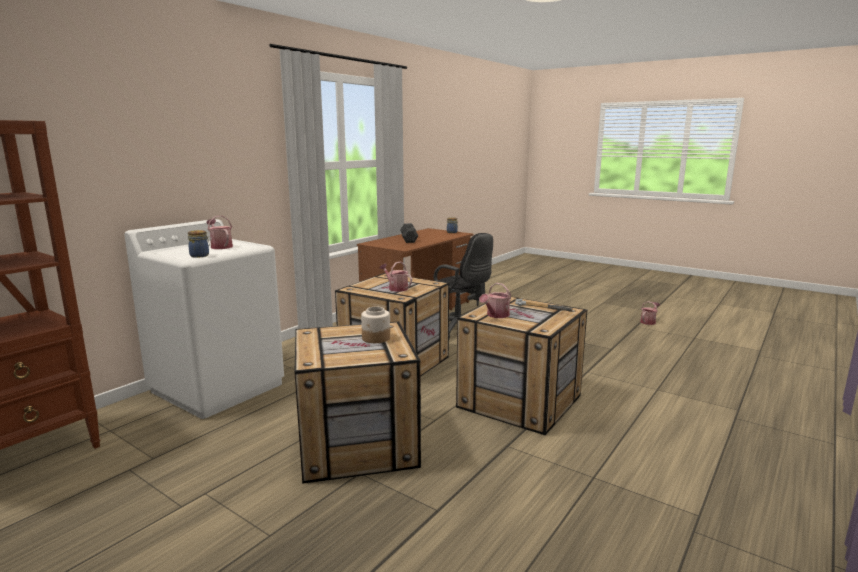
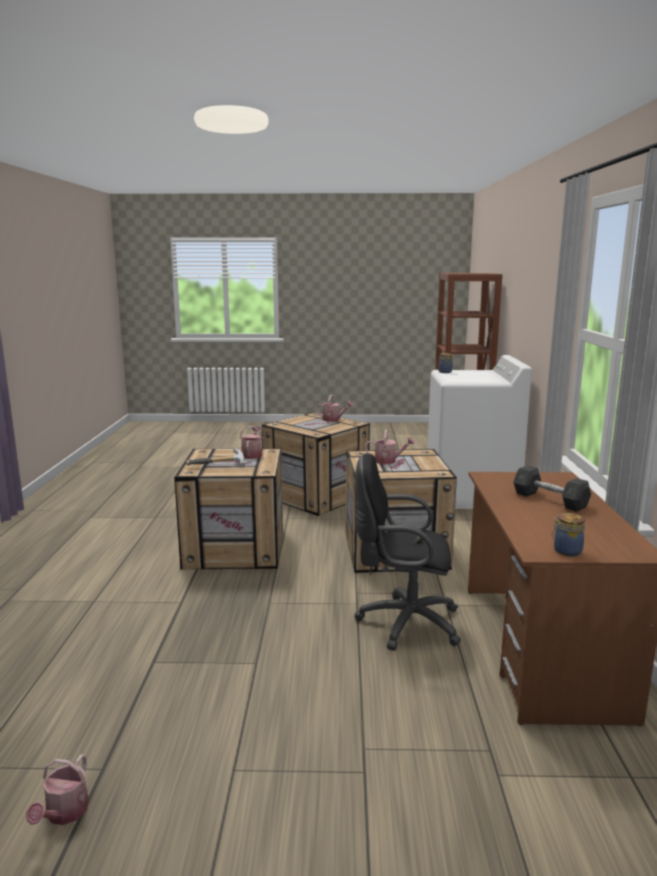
camera: 145 degrees right, 0 degrees up
watering can [206,216,233,249] -> watering can moved to [315,395,354,422]
jar [361,307,390,343] -> none

